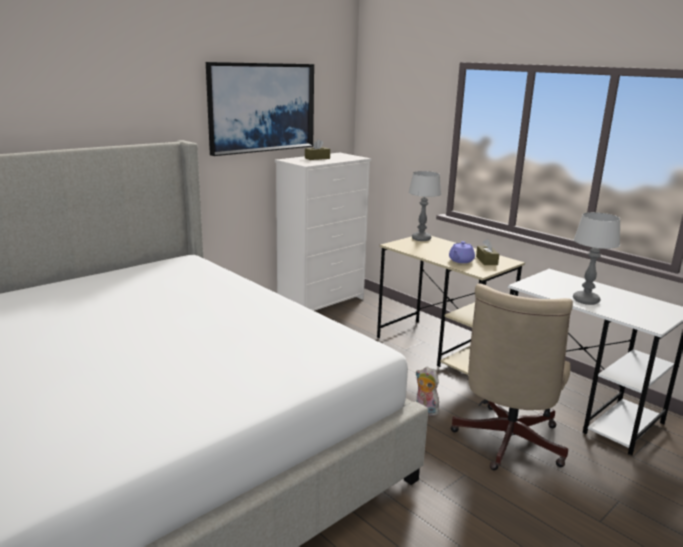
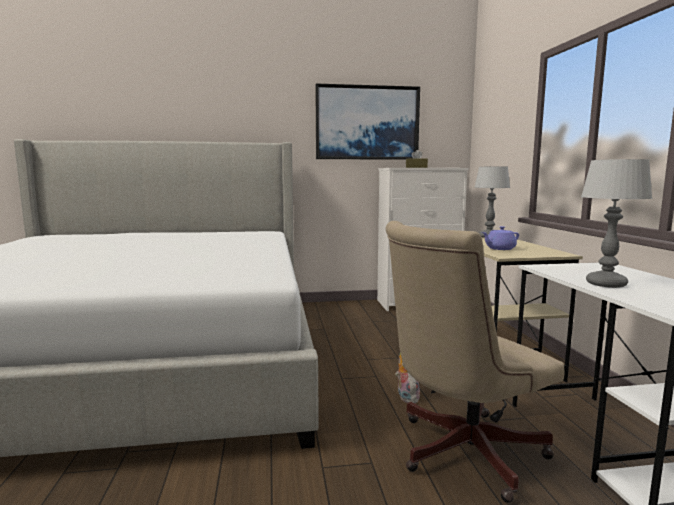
camera: 35 degrees right, 10 degrees down
brown tissue box [476,239,499,265] -> none

